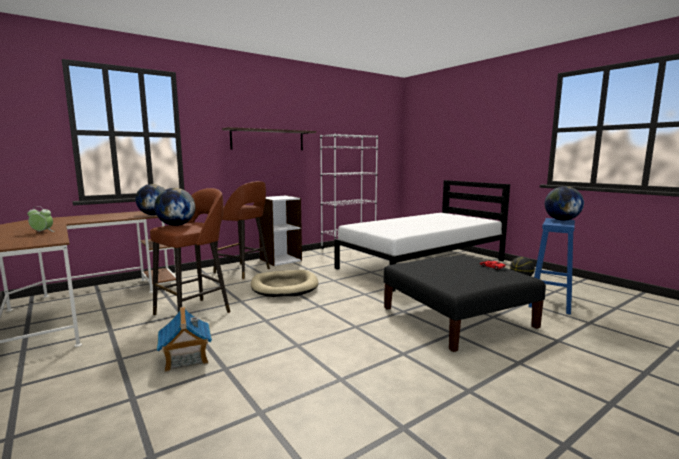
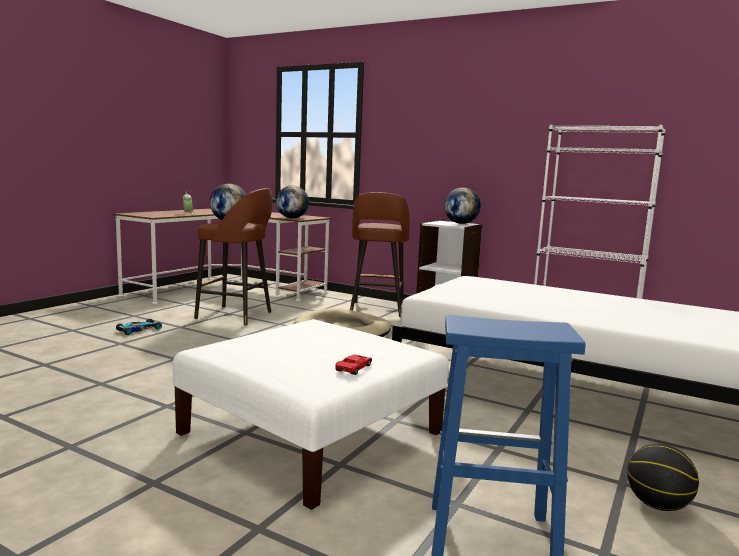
camera: 65 degrees right, 0 degrees up
toy house [157,307,212,372] -> toy car [116,319,162,335]
shelf [222,127,316,150] -> none
black ottoman [384,255,546,352] -> white ottoman [173,319,449,510]
globe [545,186,584,221] -> globe moved to [444,187,481,224]

